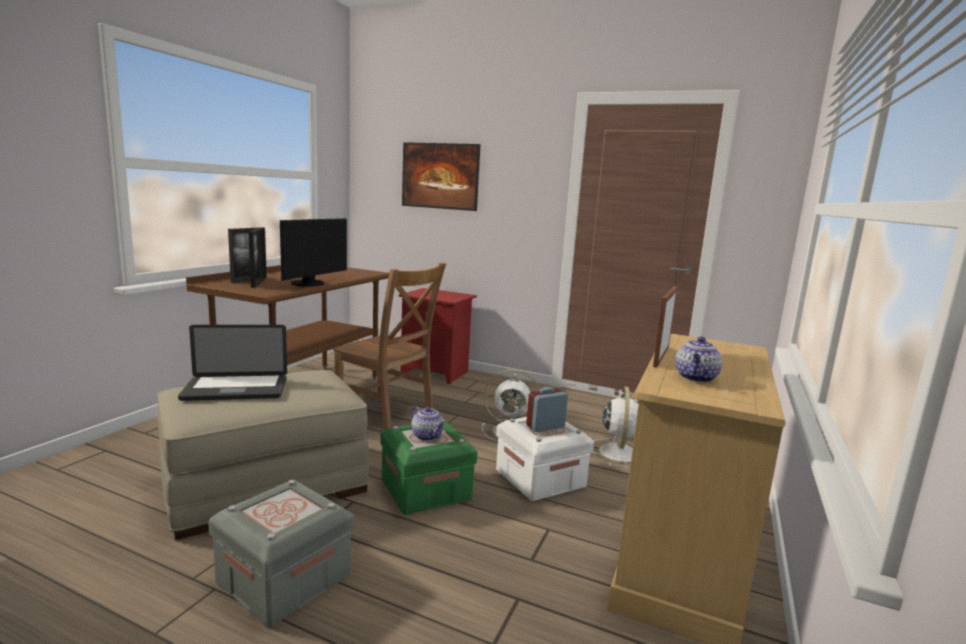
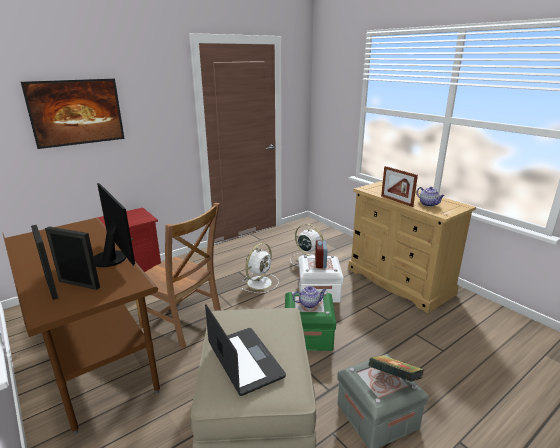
camera: 60 degrees left, 10 degrees up
laptop [178,325,287,401] -> laptop turned 45 degrees counterclockwise [205,304,286,396]
brown chair [333,263,447,430] -> brown chair turned 60 degrees clockwise [136,203,221,349]
none -> book [369,355,424,382]

